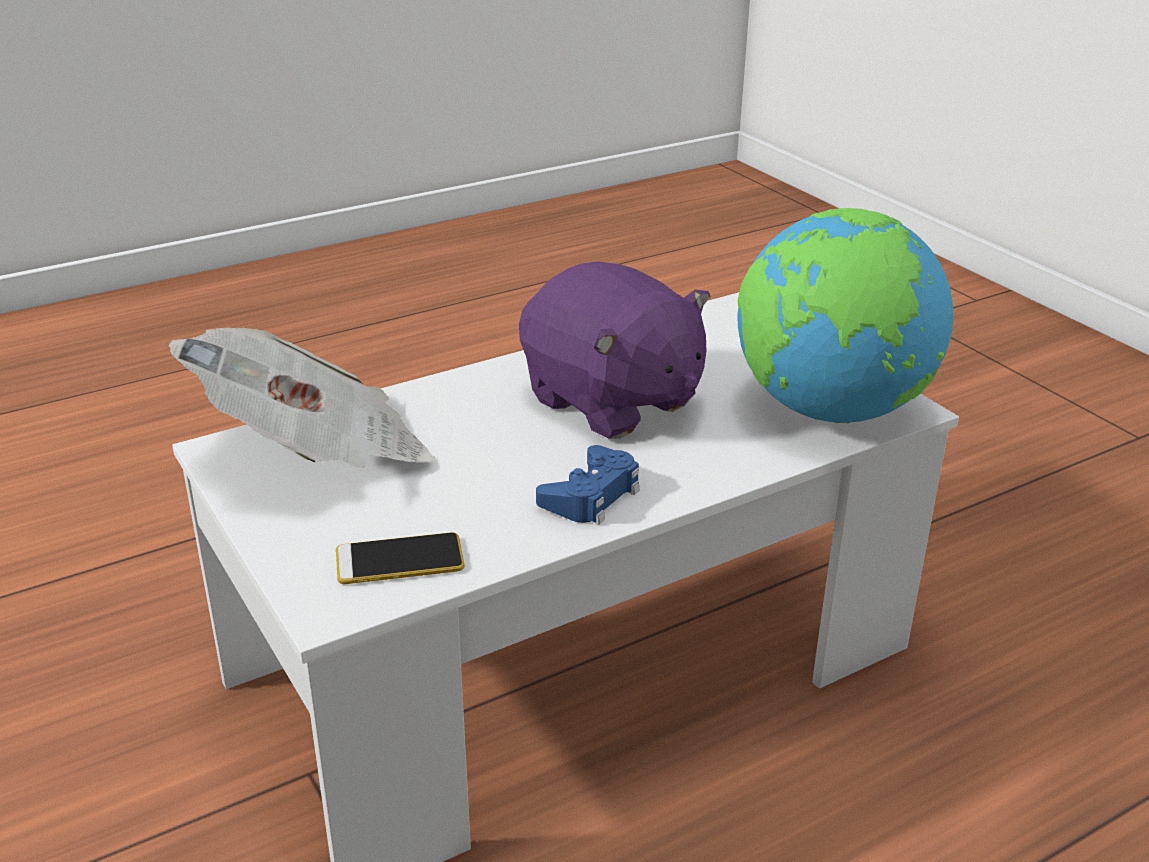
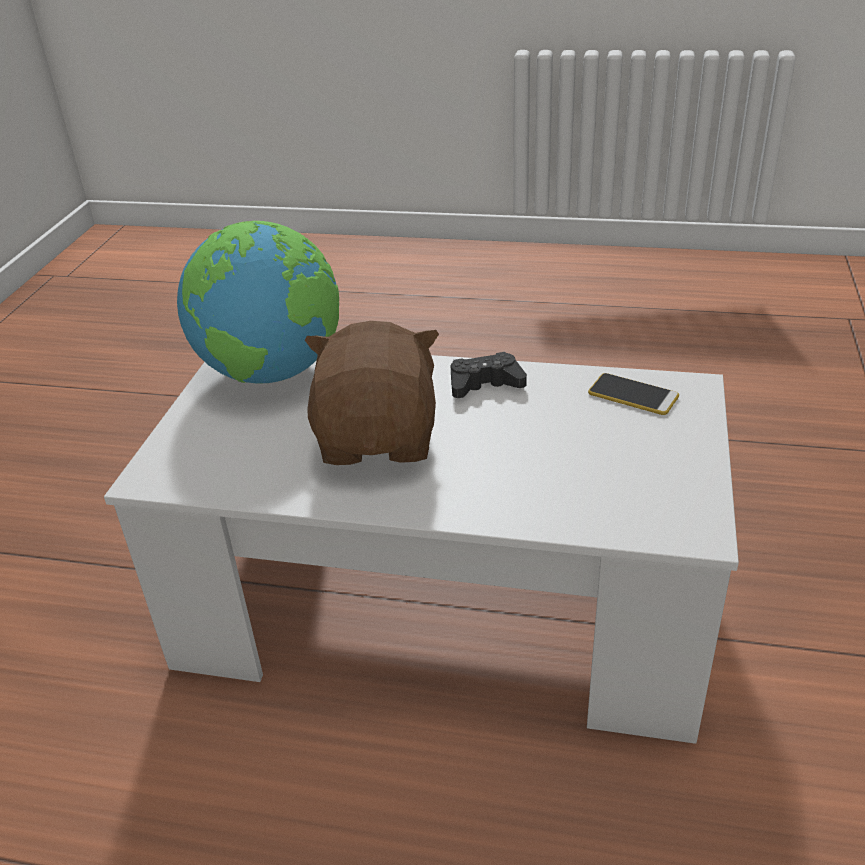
camera: 135 degrees left, 5 degrees up
newspaper [169,328,435,468] -> none
purple plush toy [519,261,710,439] -> brown plush toy [305,321,439,465]
blue game controller [536,445,640,525] -> black game controller [451,352,527,398]

